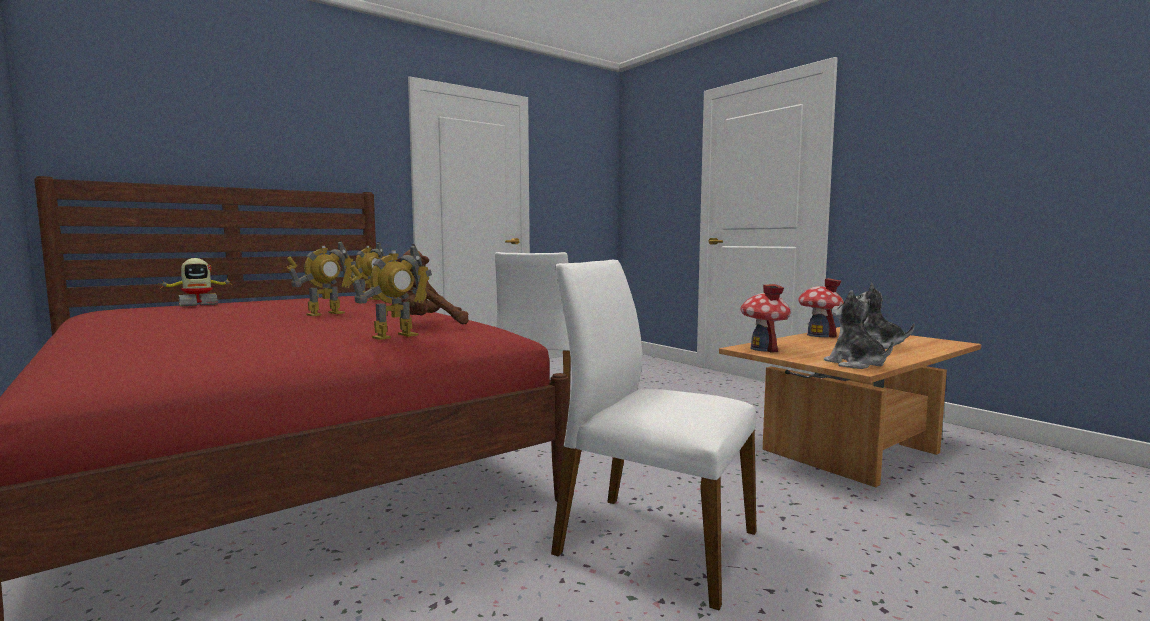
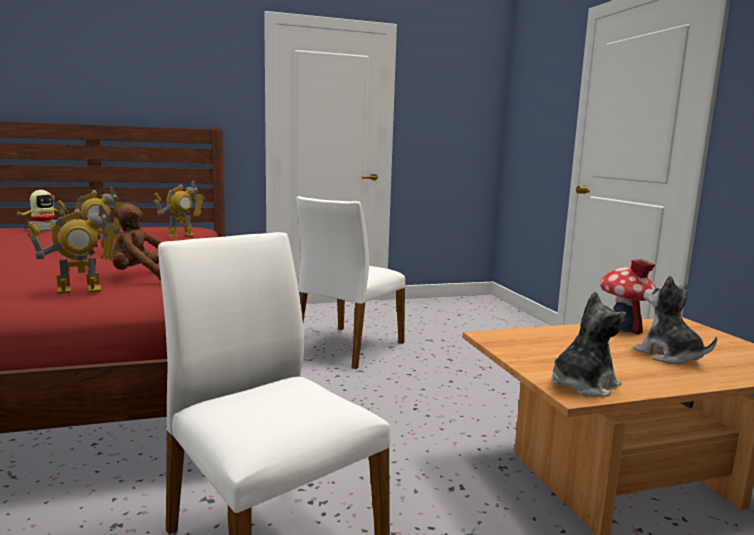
camera: 20 degrees right, 5 degrees up
toy robot [158,258,232,307] -> toy robot turned 45 degrees counterclockwise [16,190,68,232]
toy house [740,284,791,353] -> none
plush toy [824,290,894,369] -> plush toy turned 60 degrees clockwise [552,291,627,397]

